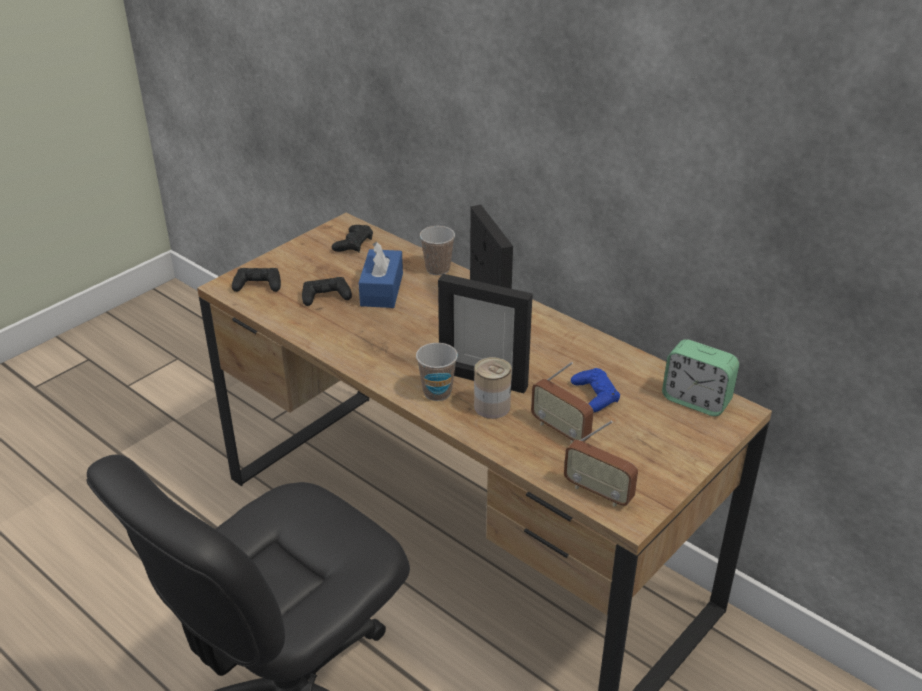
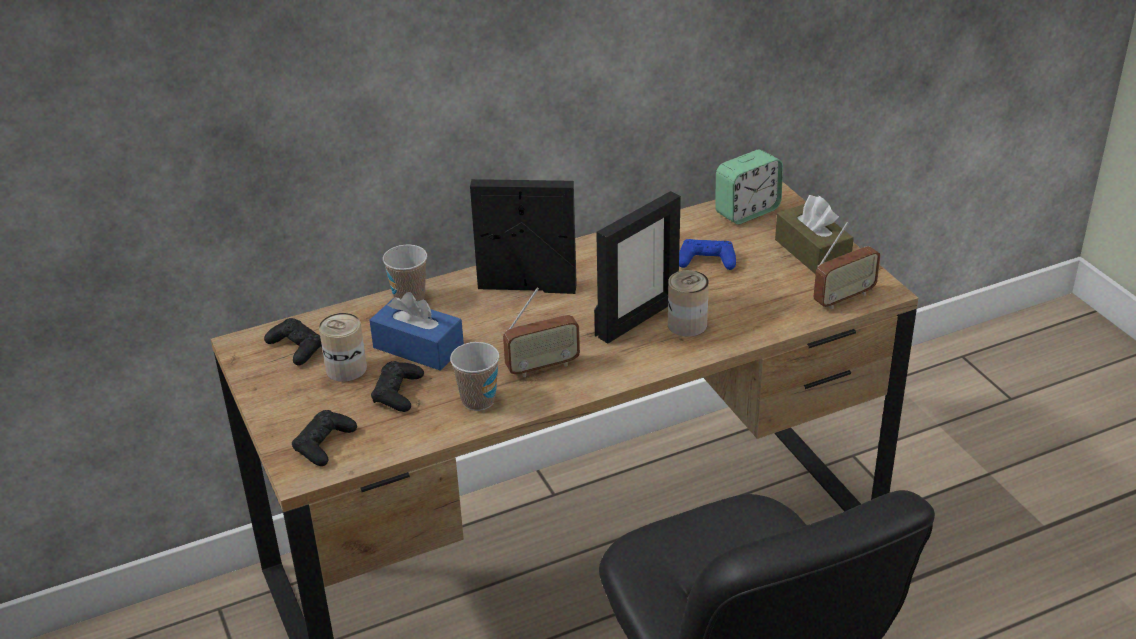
camera: 65 degrees left, 0 degrees up
cup [416,343,458,401] -> cup moved to [450,342,500,411]
radio [531,362,594,443] -> radio moved to [503,287,580,377]
none -> can [319,313,367,382]
none -> brown tissue box [775,195,854,274]

